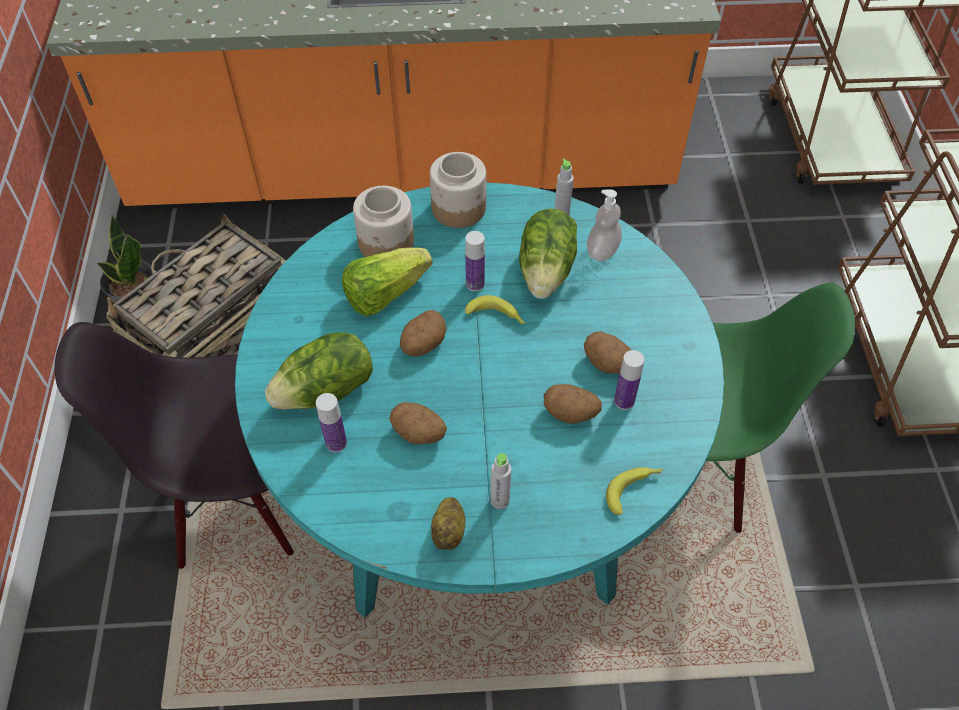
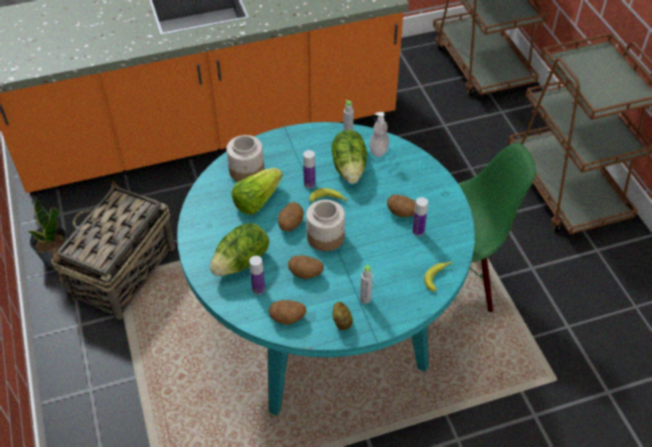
camera: 15 degrees left, 5 degrees down
black chair [55,322,294,569] -> none
jar [430,152,486,228] -> jar moved to [306,200,345,251]
potato [544,384,602,424] -> potato moved to [269,300,307,325]

